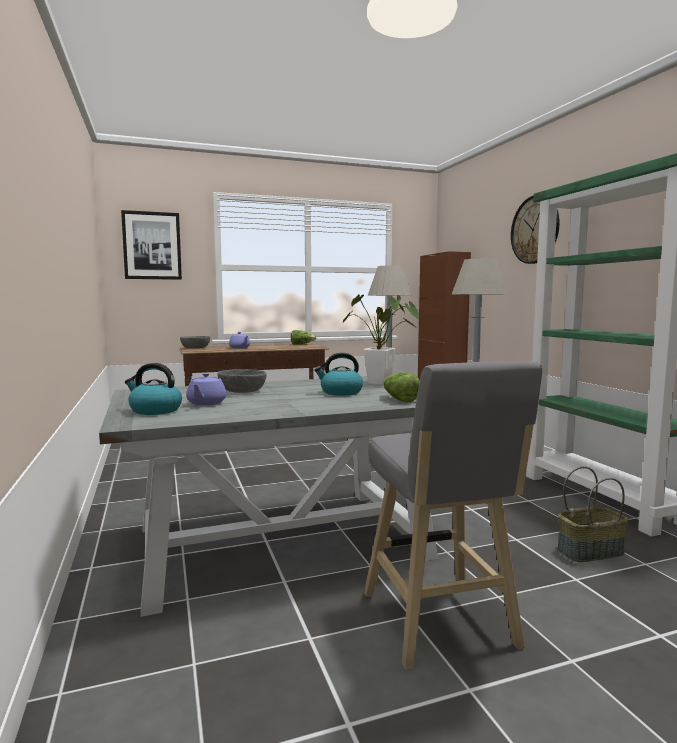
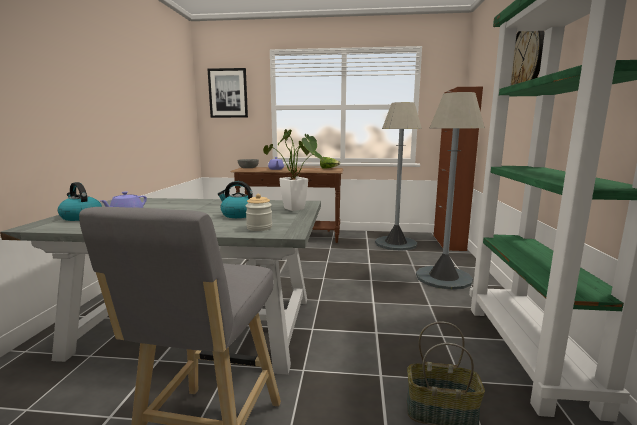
camera: 25 degrees right, 5 degrees up
grey bowl [218,369,267,393] -> none
lettuce [384,372,420,403] -> jar [246,194,272,231]

